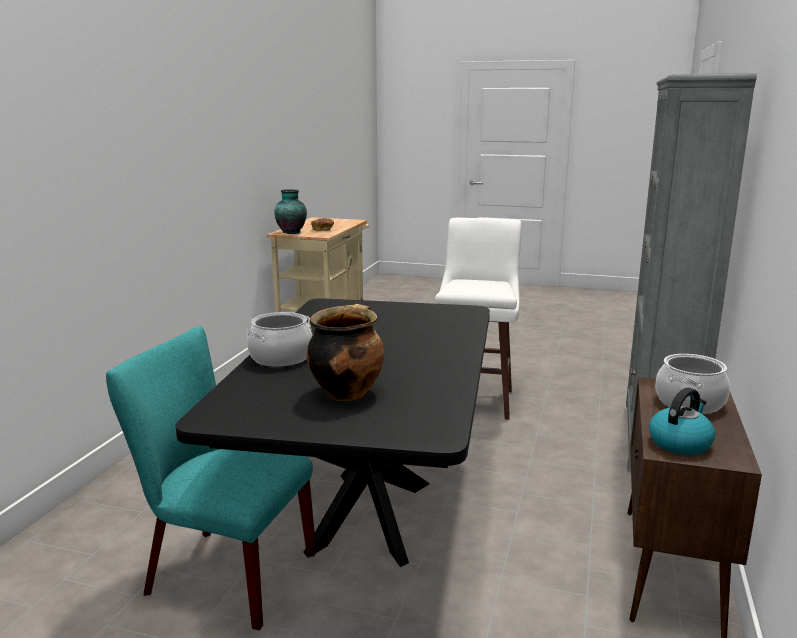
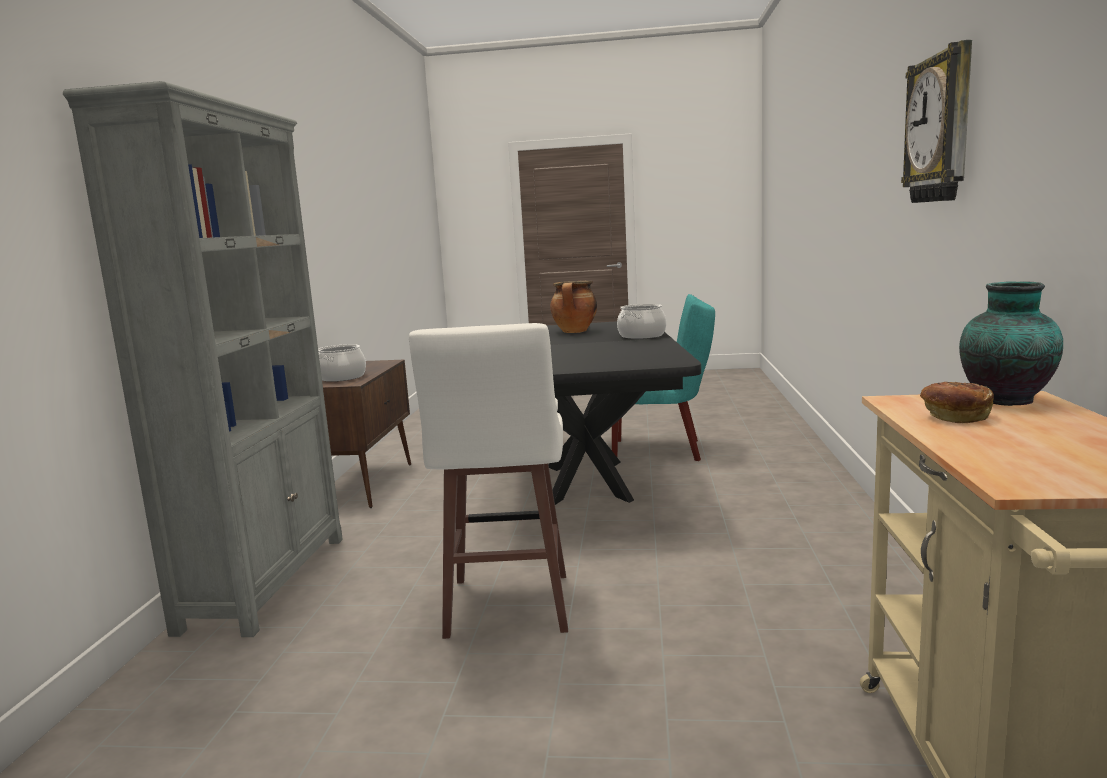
camera: 170 degrees right, 5 degrees down
kettle [649,388,715,455] -> none
none -> wall clock [901,40,972,203]

